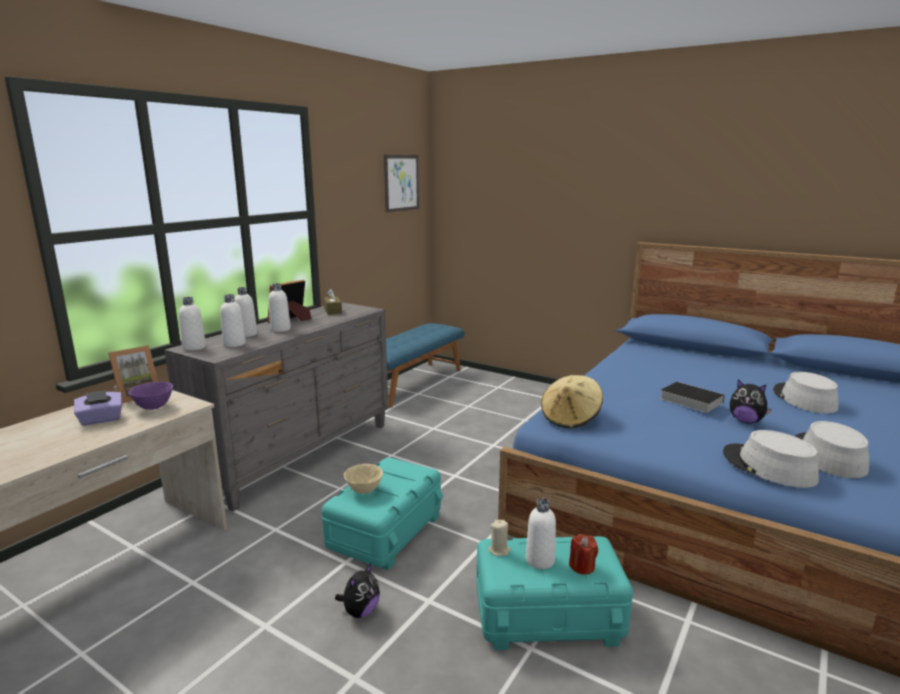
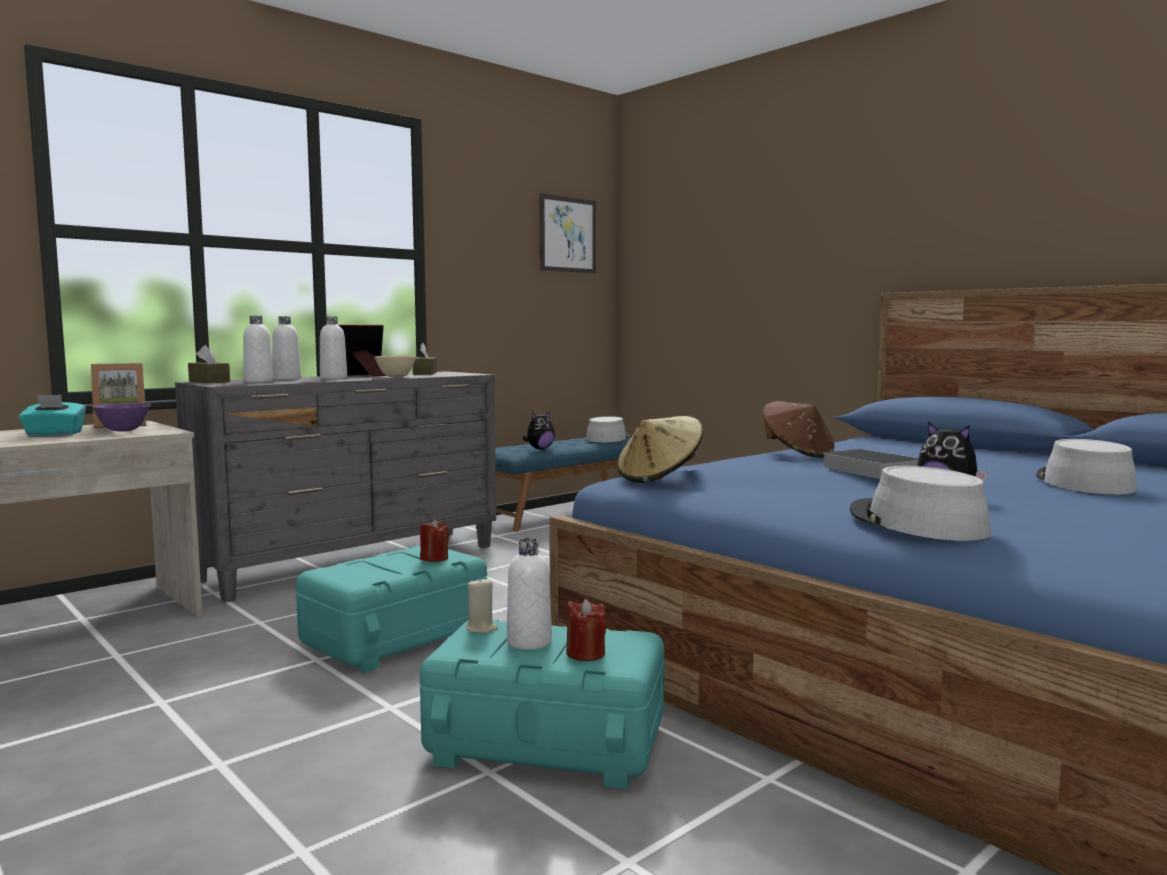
camera: 15 degrees right, 10 degrees down
purple tissue box [74,390,122,426] -> turquoise tissue box [18,395,86,436]
white bottle [179,297,206,351] -> brown tissue box [188,345,230,383]
plush toy [335,563,380,618] -> plush toy moved to [523,411,555,449]
beige bowl [344,464,383,494] -> beige bowl moved to [374,355,416,377]
grey hat [795,421,869,478] -> grey hat moved to [586,416,630,443]
none -> red candle [420,519,450,562]
none -> brown hat [762,401,835,458]

